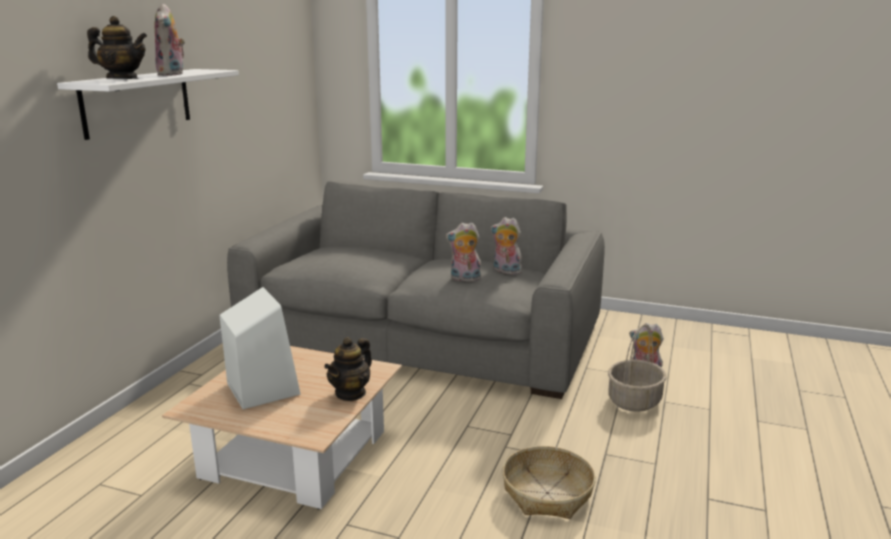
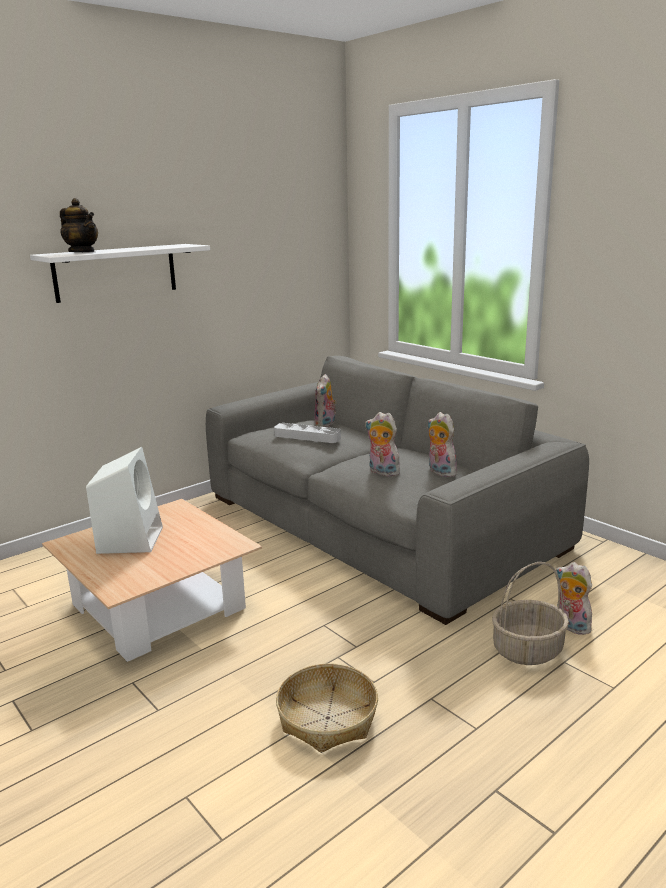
camera: 30 degrees right, 0 degrees up
plush toy [154,4,185,76] -> plush toy moved to [315,374,337,427]
teapot [324,337,372,401] -> none
none -> grey tray [274,423,341,443]

